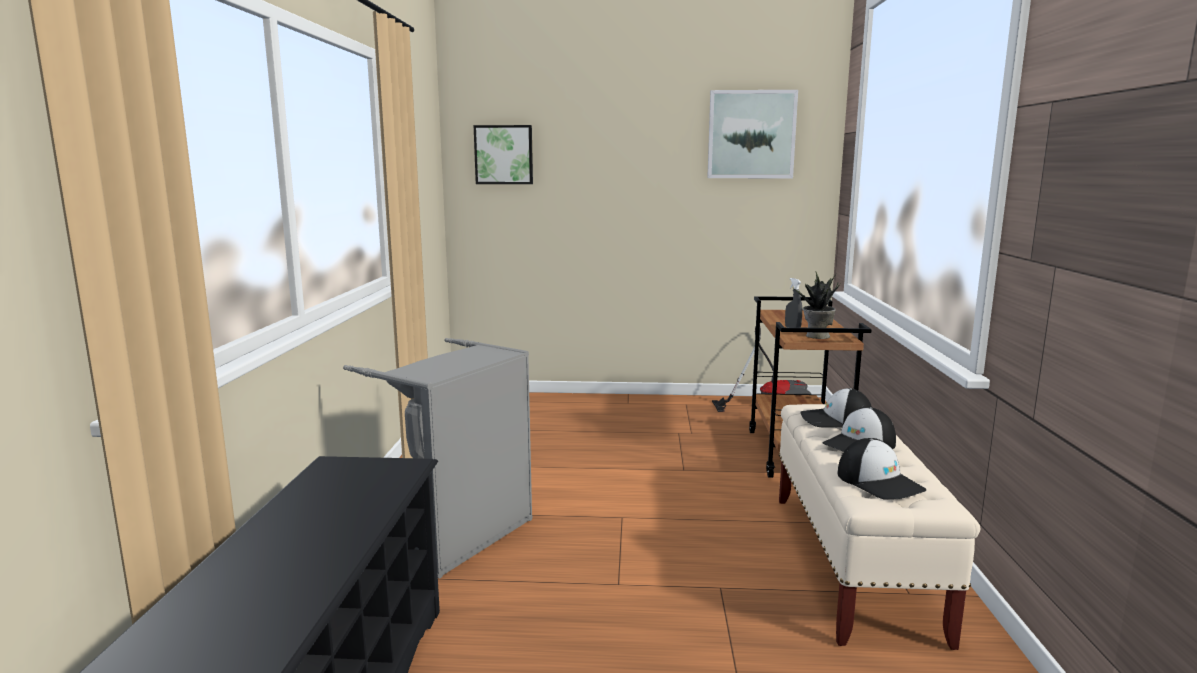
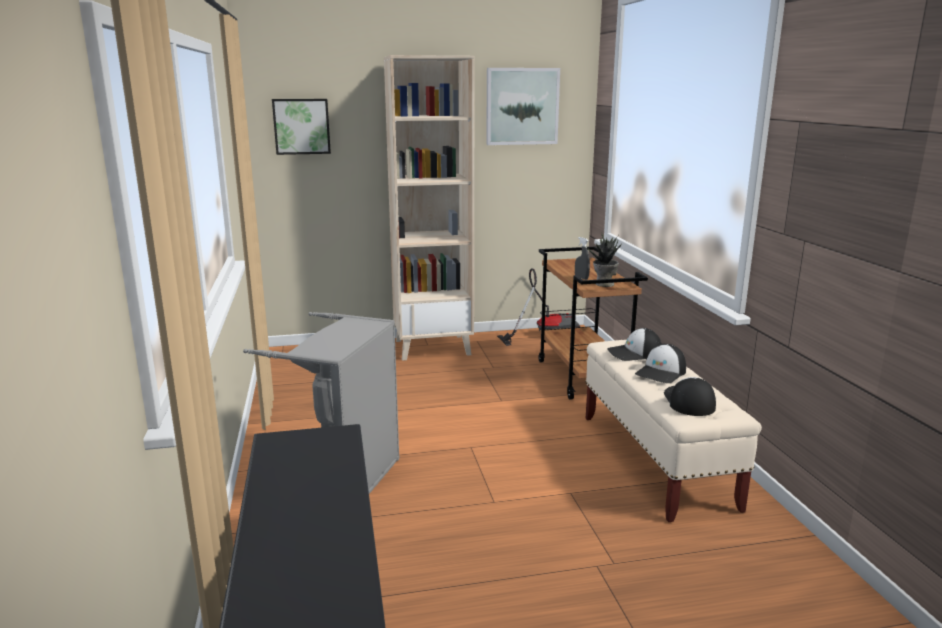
camera: 15 degrees left, 5 degrees up
cap [837,438,926,499] -> cap turned 135 degrees counterclockwise [664,377,716,416]
none -> beige bookcase [384,55,475,361]

